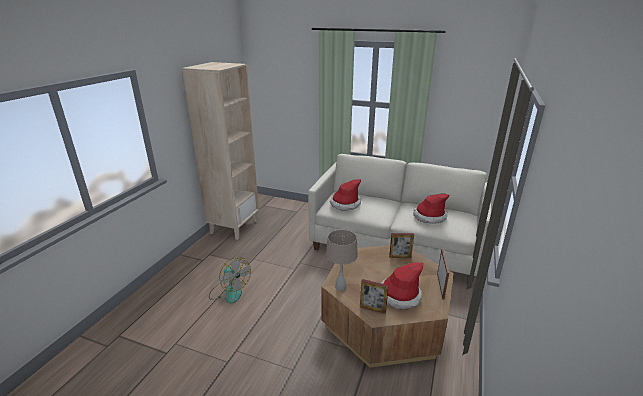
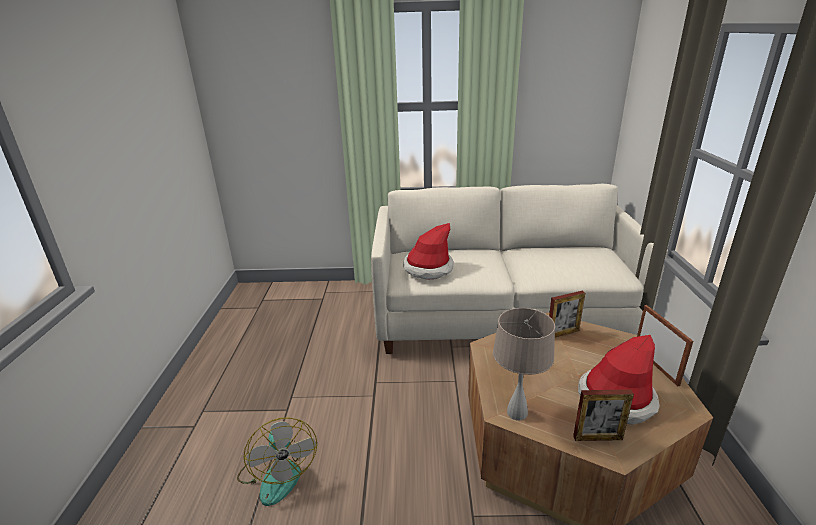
camera: 20 degrees left, 0 degrees up
beige bookcase [181,62,259,240] -> none
fan [209,257,251,303] -> fan turned 45 degrees clockwise [237,418,317,506]
hat [413,193,449,224] -> none

